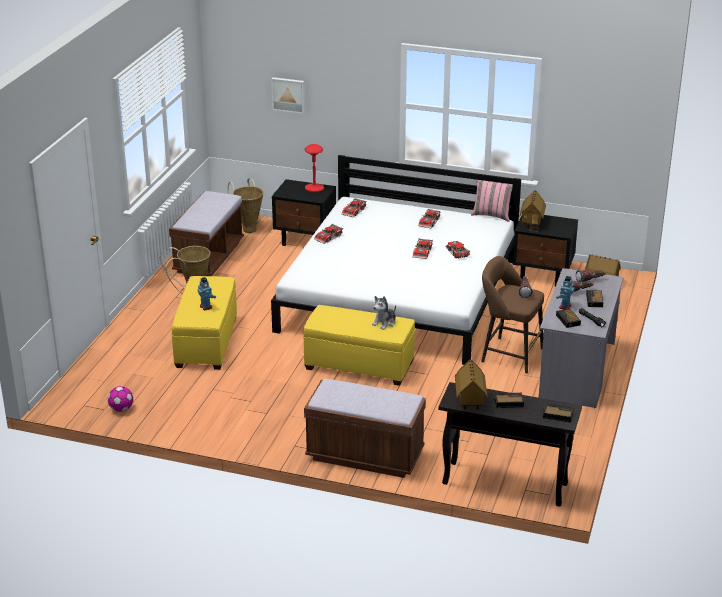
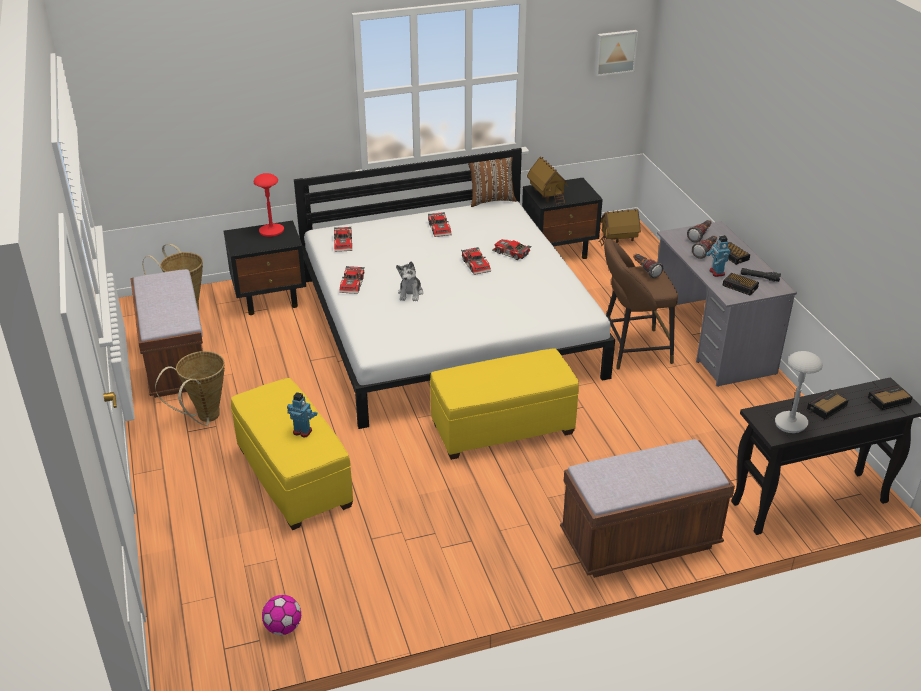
camera: 35 degrees left, 5 degrees up
picture [271,77,305,114] -> picture moved to [594,30,638,76]
plush toy [372,296,396,330] -> plush toy moved to [396,261,423,301]
toy house [455,359,488,409] -> grey table lamp [775,351,823,433]
pink pillow [471,180,513,222] -> brown pillow [468,157,517,207]

